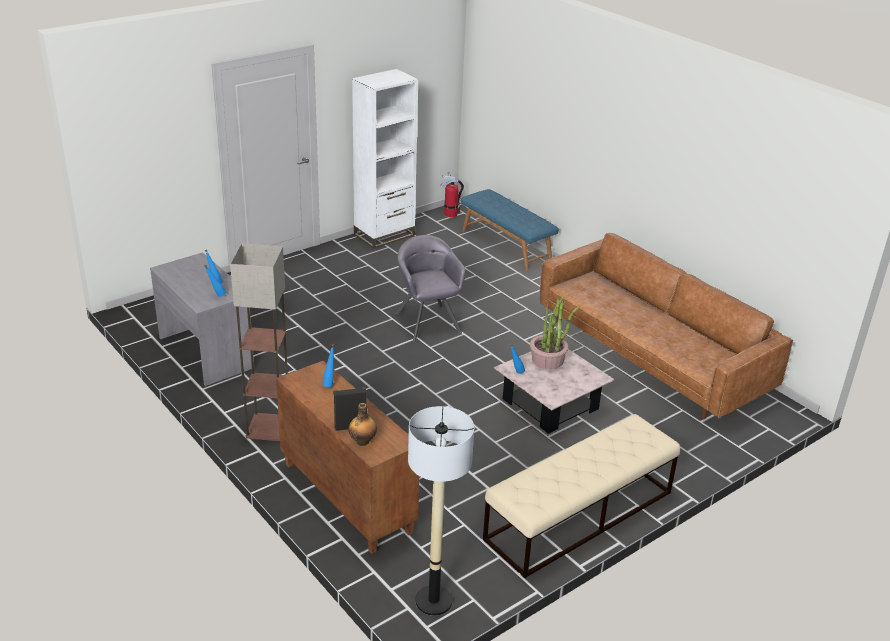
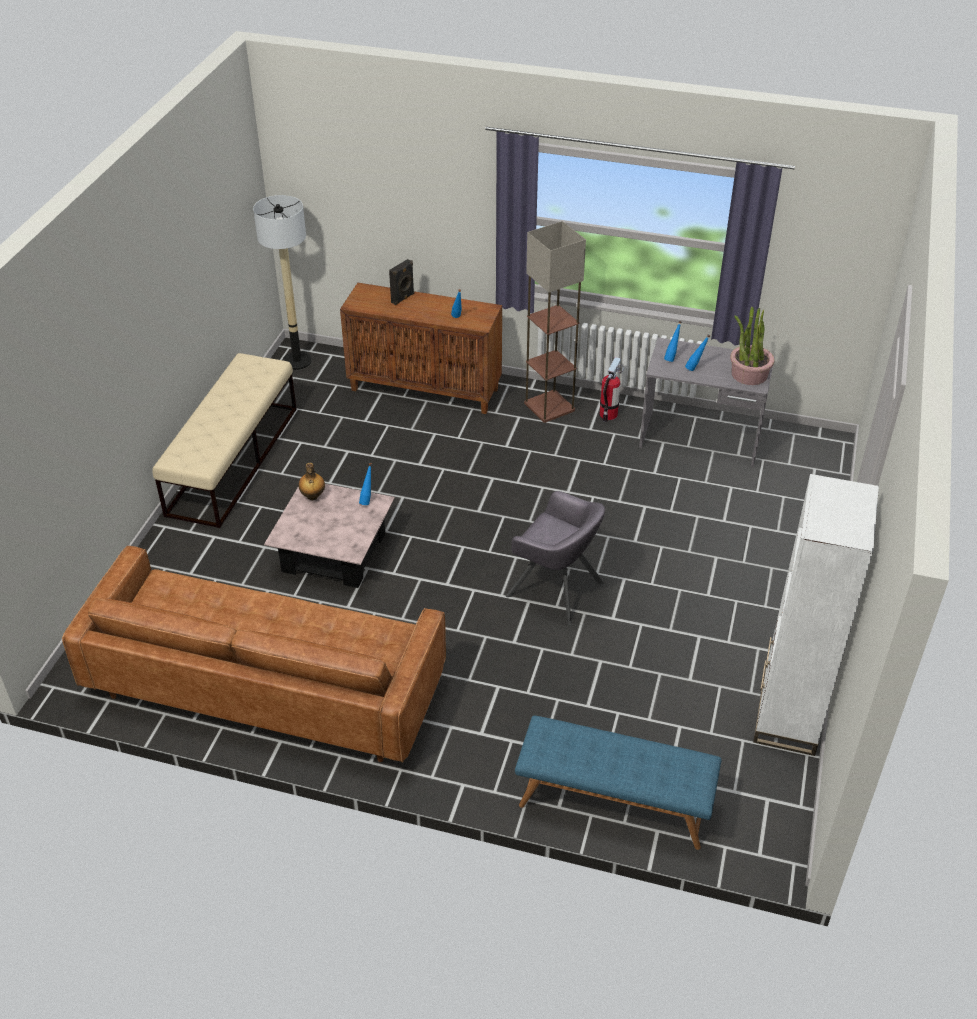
camera: 145 degrees right, 10 degrees up
bottle [349,403,377,446] -> bottle moved to [298,463,325,500]
fire extinguisher [441,172,464,218] -> fire extinguisher moved to [600,357,624,422]
potted plant [530,296,580,369] -> potted plant moved to [730,307,775,385]

